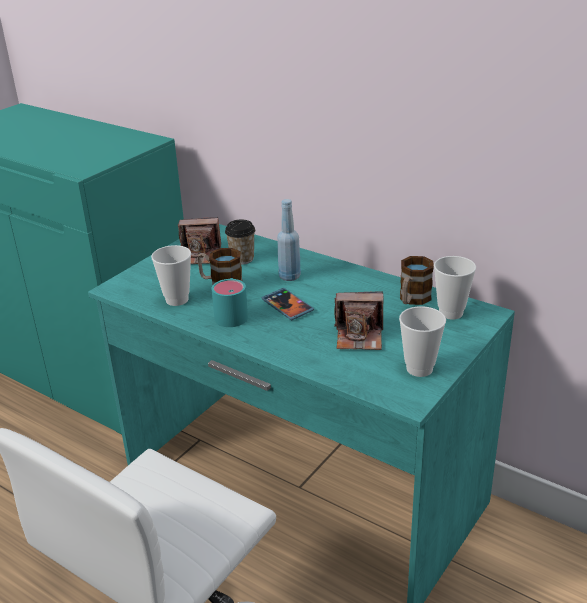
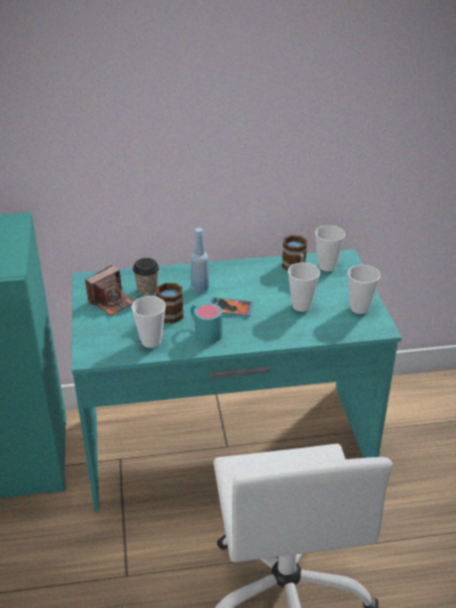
camera: 45 degrees left, 5 degrees up
camera [334,291,383,350] -> cup [288,263,320,312]

